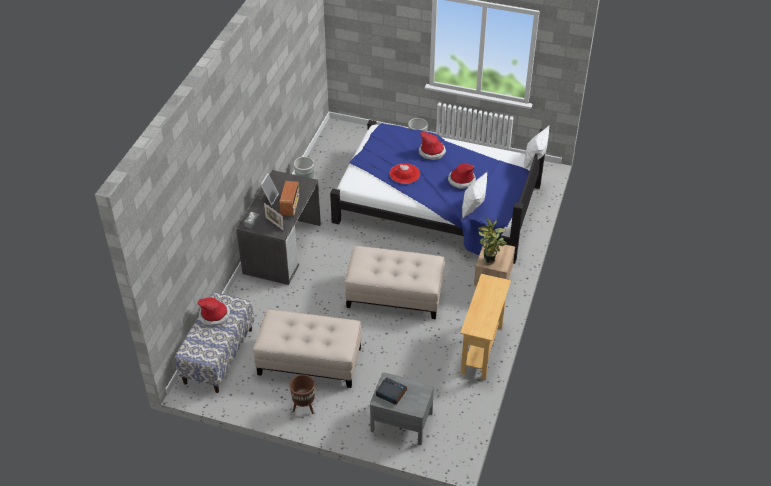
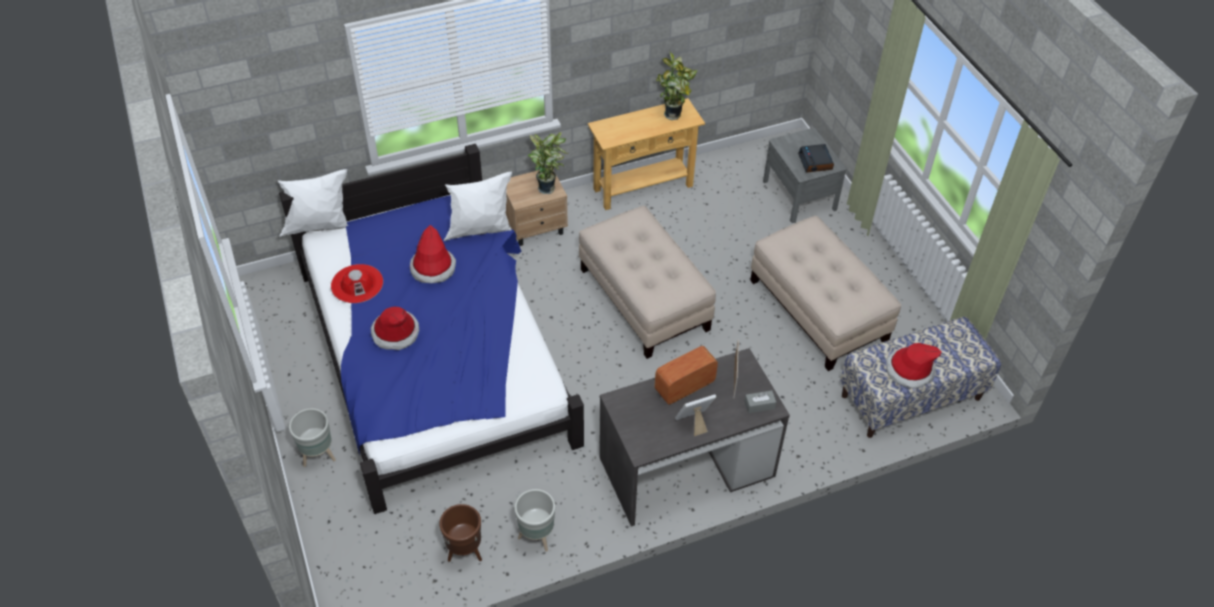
camera: 130 degrees left, 5 degrees up
brown planter [289,375,315,414] -> brown planter moved to [439,504,482,562]
red hat [390,164,420,184] -> red hat moved to [331,264,383,303]
none -> potted plant [656,52,697,120]

